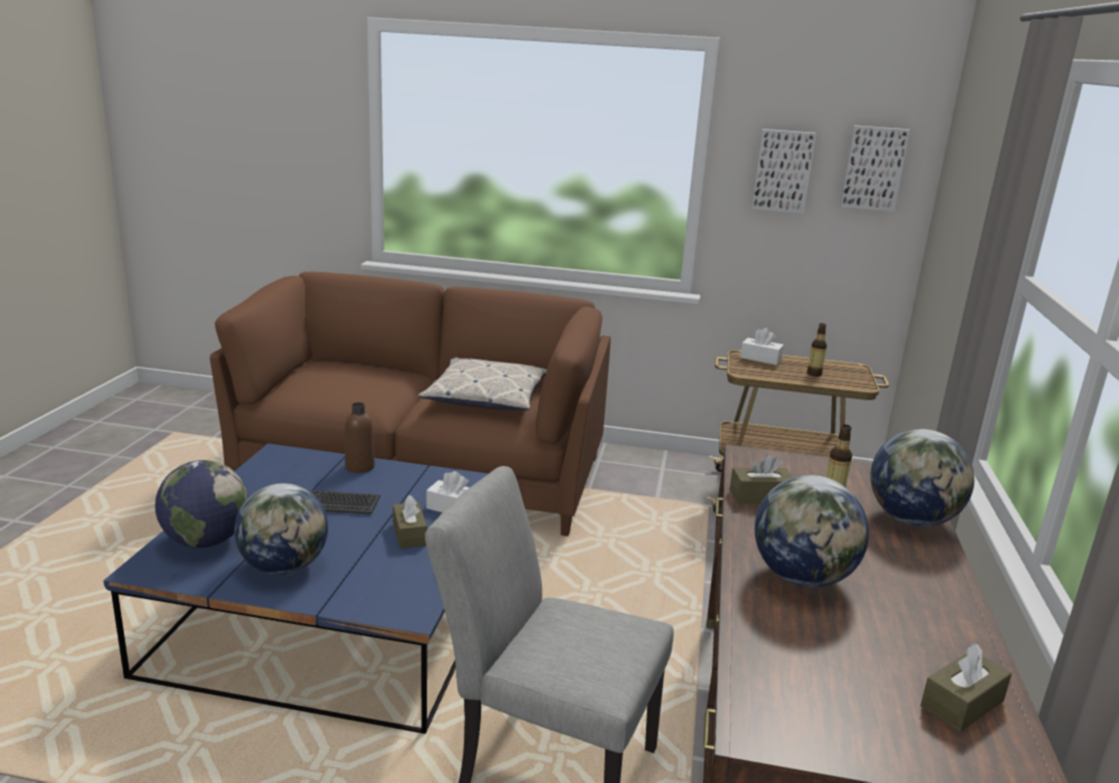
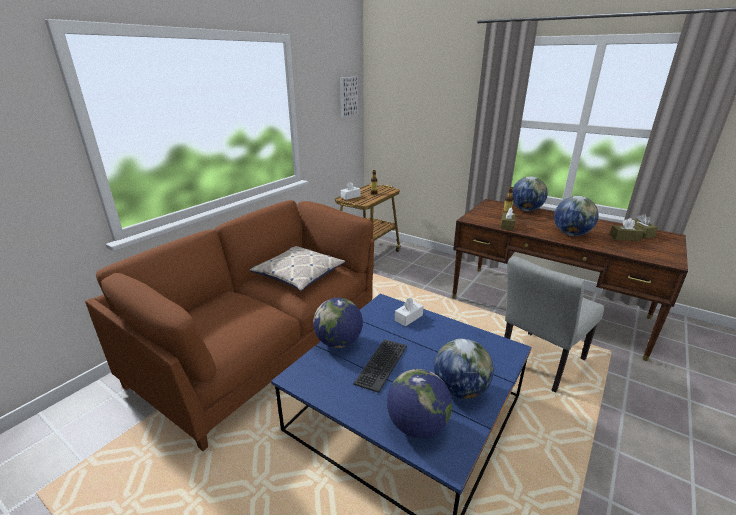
camera: 65 degrees left, 5 degrees up
brown bottle [345,402,375,473] -> globe [313,298,363,348]
brown tissue box [393,495,427,549] -> brown tissue box moved to [610,218,644,241]
picture [752,129,816,214] -> none

